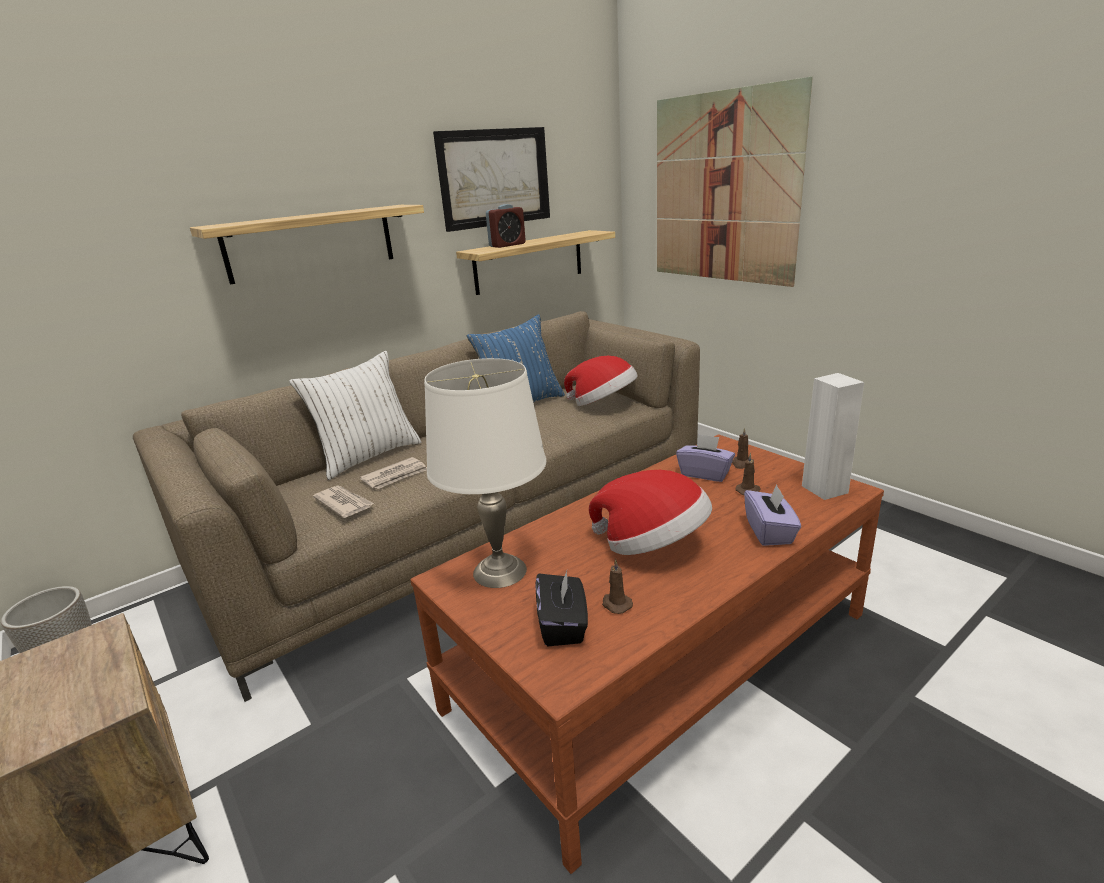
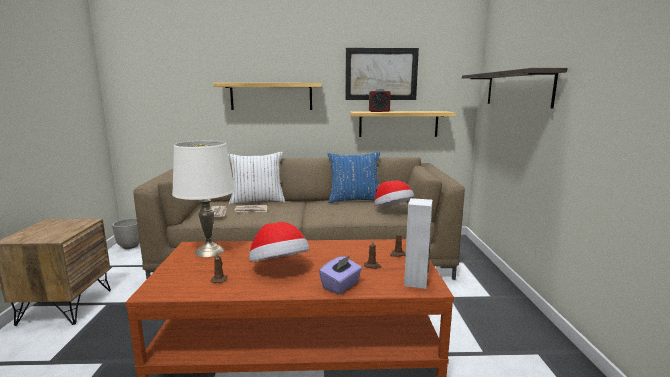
camera: 35 degrees right, 10 degrees down
black tissue box [536,571,588,646] -> none
picture [657,77,813,287] -> shelf [462,68,568,108]
purple tissue box [676,434,735,482] -> none

